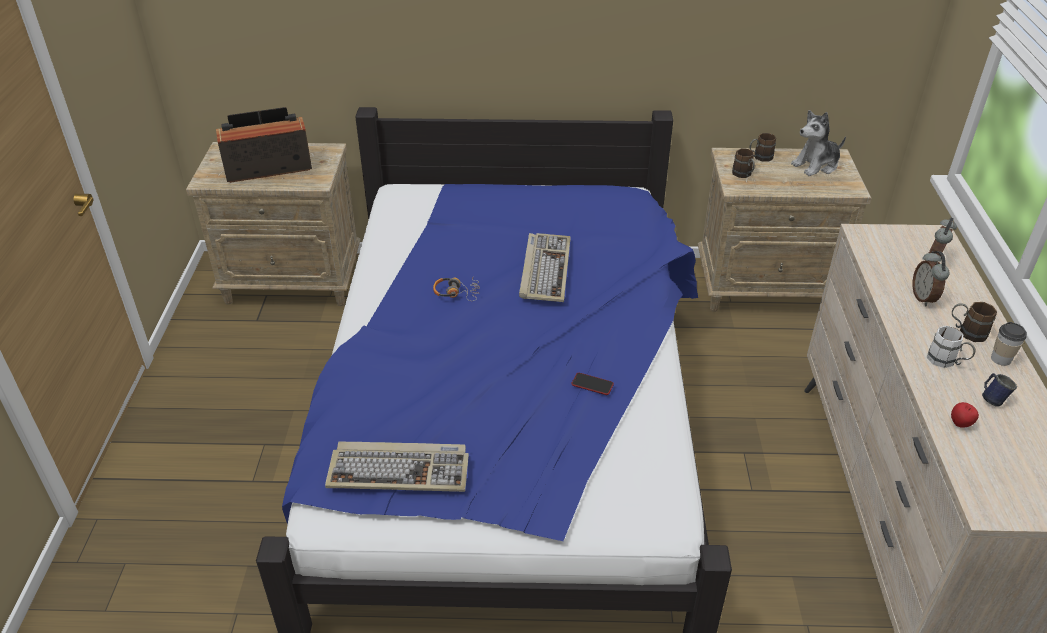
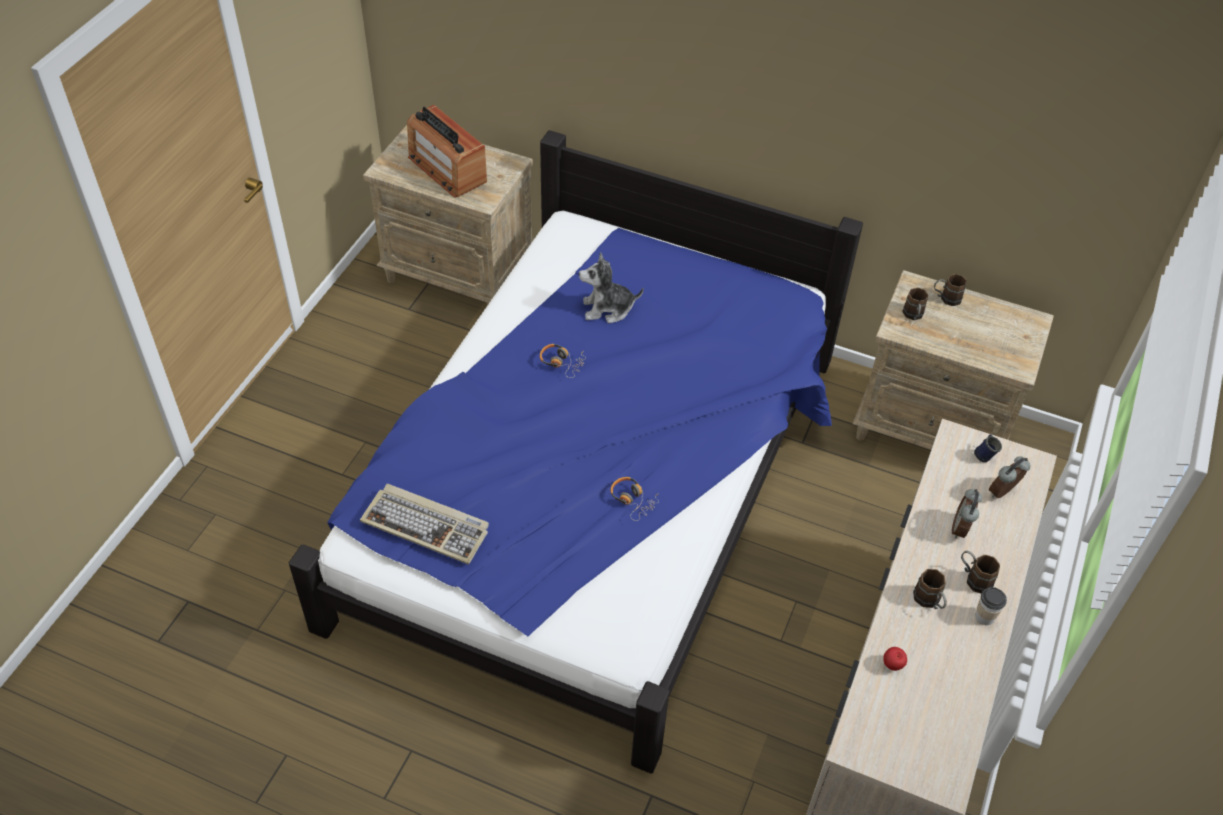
camera: 20 degrees right, 10 degrees up
radio [216,107,312,183] -> radio turned 135 degrees counterclockwise [407,105,487,198]
keyboard [519,233,571,302] -> none
phone [571,373,614,395] -> headphones [610,477,659,521]
plush toy [791,110,846,176] -> plush toy moved to [579,252,644,323]
white mug [927,326,975,368] -> brown mug [913,569,947,609]
blue mug [982,373,1017,407] -> blue mug moved to [974,434,1002,462]

